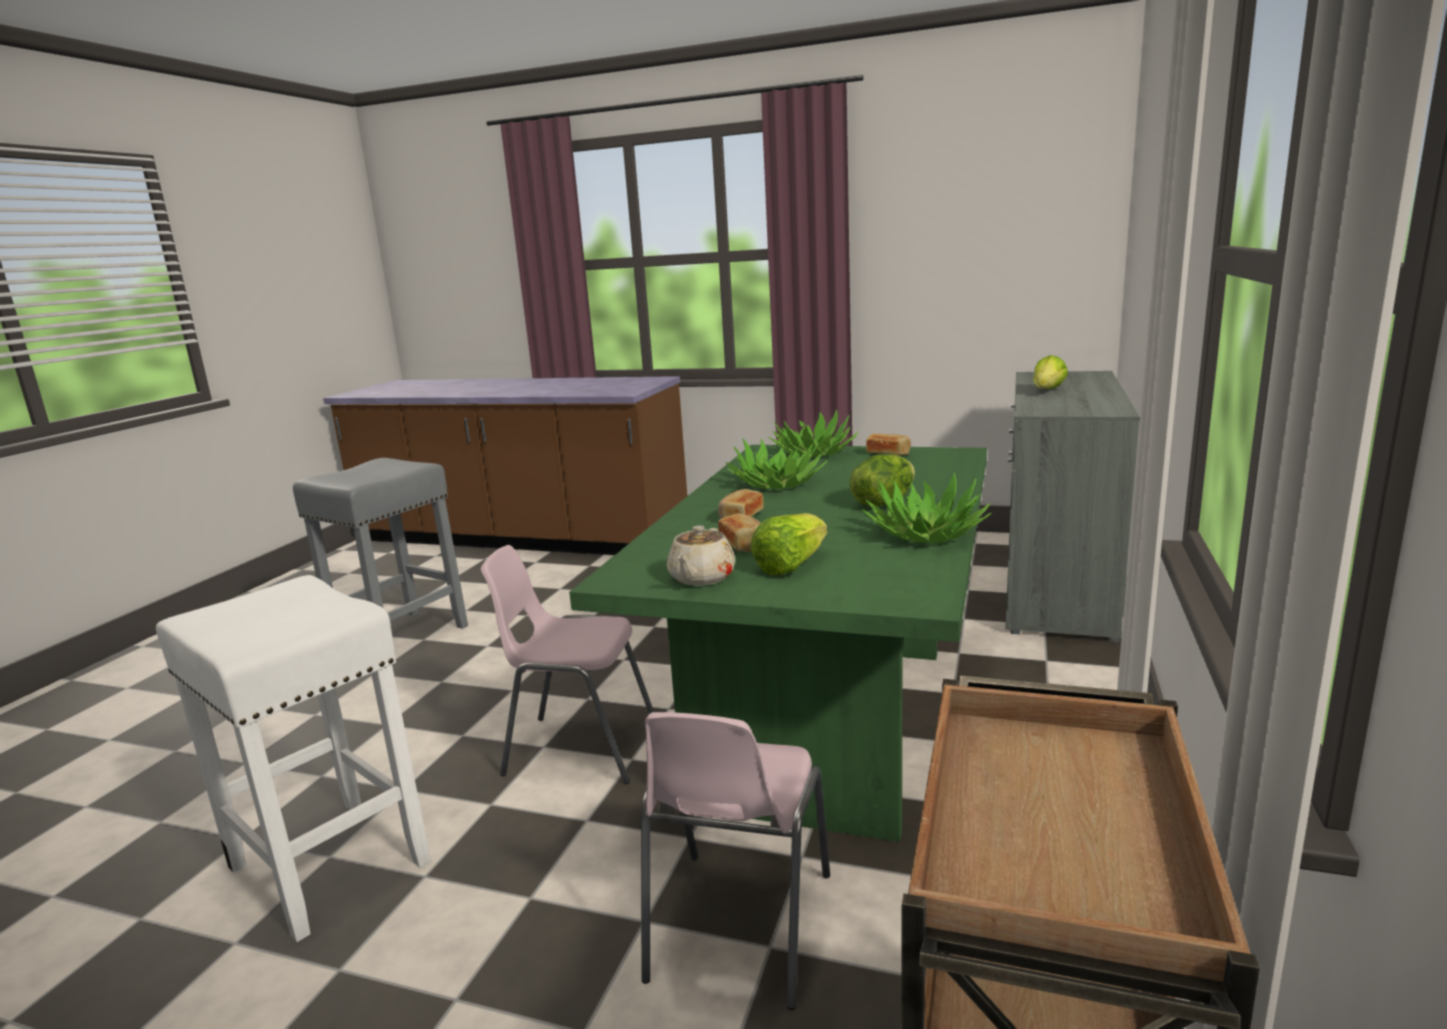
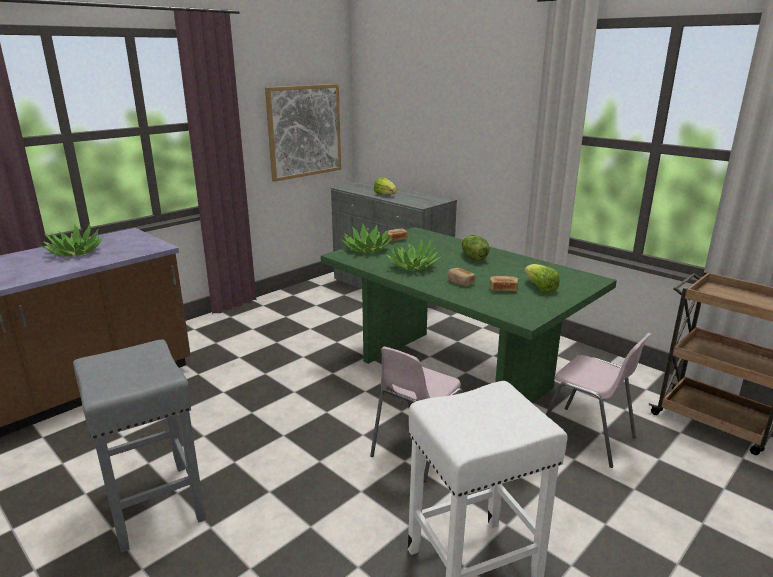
camera: 65 degrees left, 5 degrees up
beige teapot [667,525,735,586] -> none
potted plant [862,473,992,543] -> potted plant moved to [39,223,104,256]
none -> picture [265,84,341,182]

